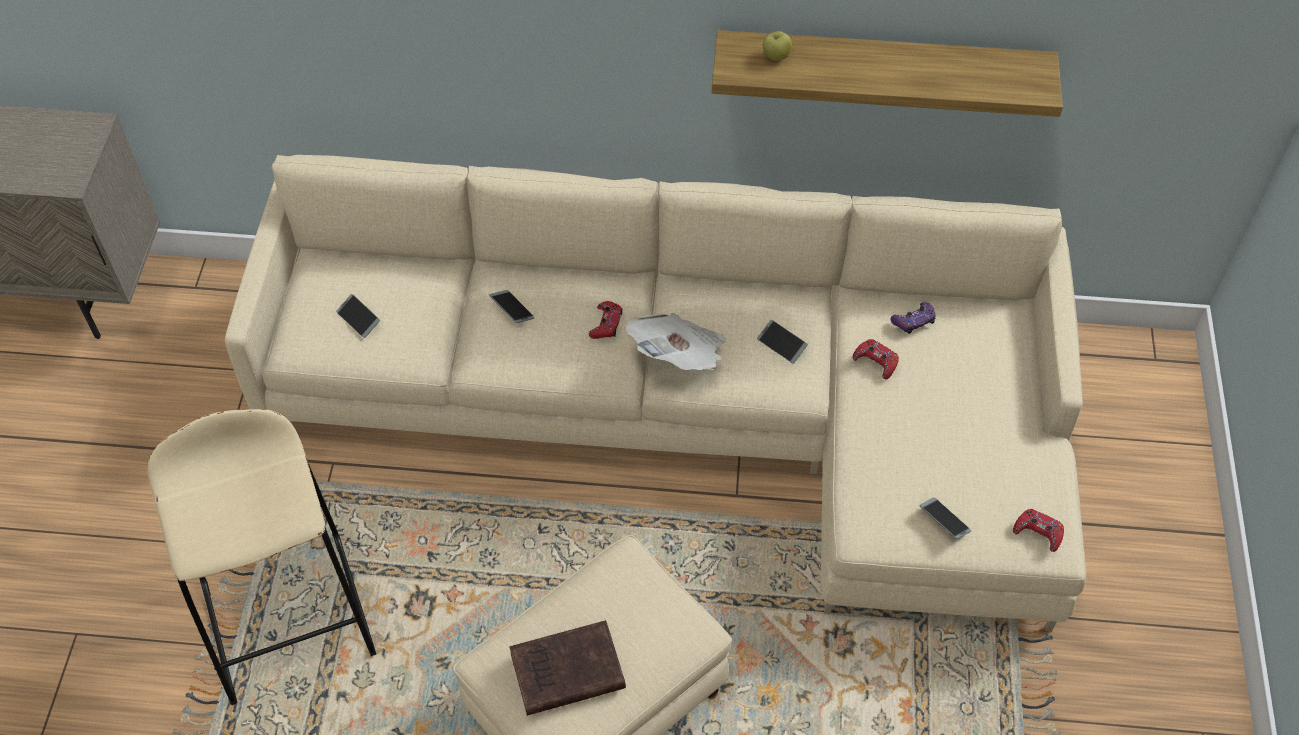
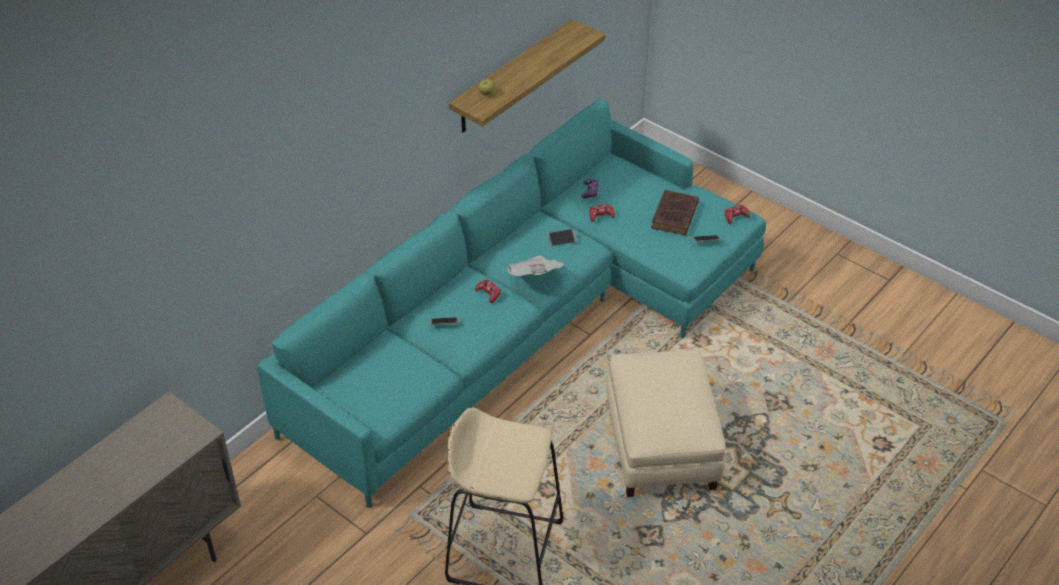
camera: 55 degrees left, 10 degrees down
beige sofa [225,155,1086,632] -> turquoise sofa [257,98,766,508]
phone [336,294,380,338] -> none
brown book [509,620,626,716] -> brown book moved to [651,190,699,235]

